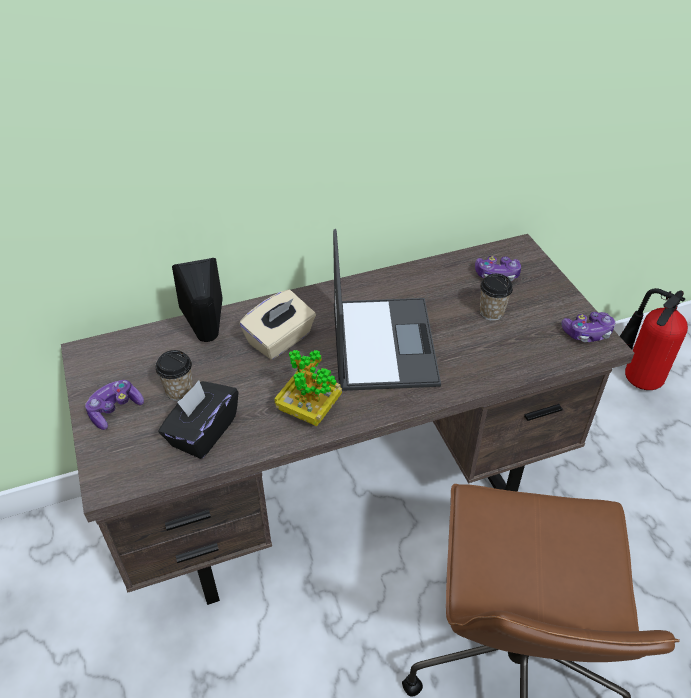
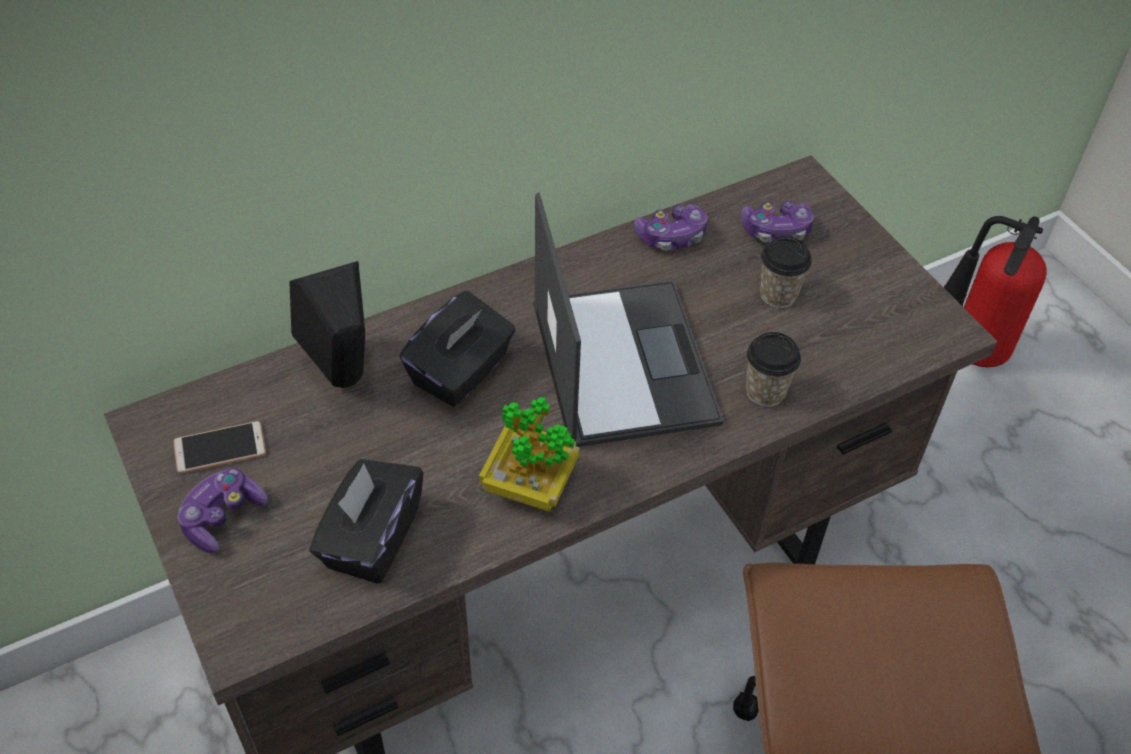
camera: 10 degrees left, 5 degrees up
cup [155,350,193,401] -> cup moved to [746,332,801,407]
beige tissue box [239,290,316,360] -> black tissue box [399,291,516,407]
game controller [561,312,615,342] -> game controller moved to [634,204,708,251]
none -> phone [173,421,266,474]

